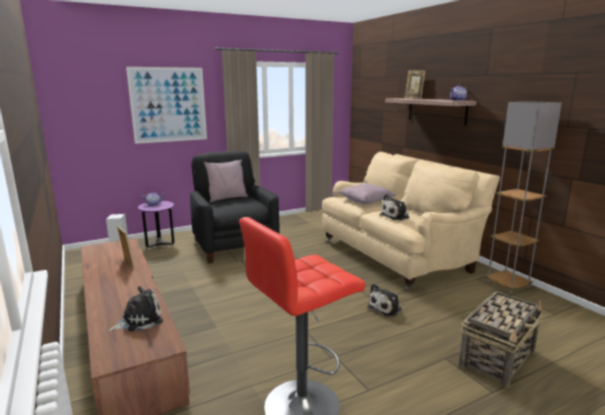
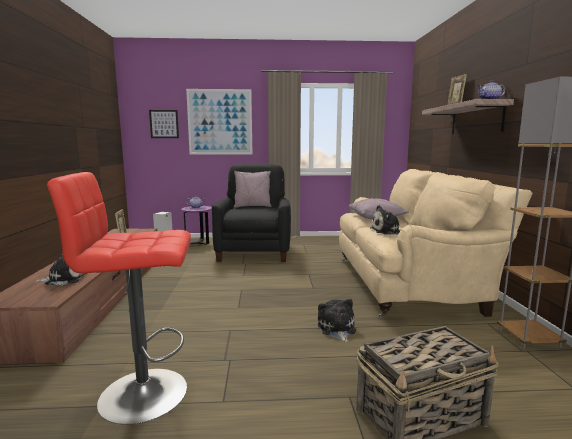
camera: 25 degrees right, 5 degrees down
plush toy [367,284,402,316] -> plush toy turned 105 degrees clockwise [318,299,356,343]
none -> picture [149,110,179,138]

